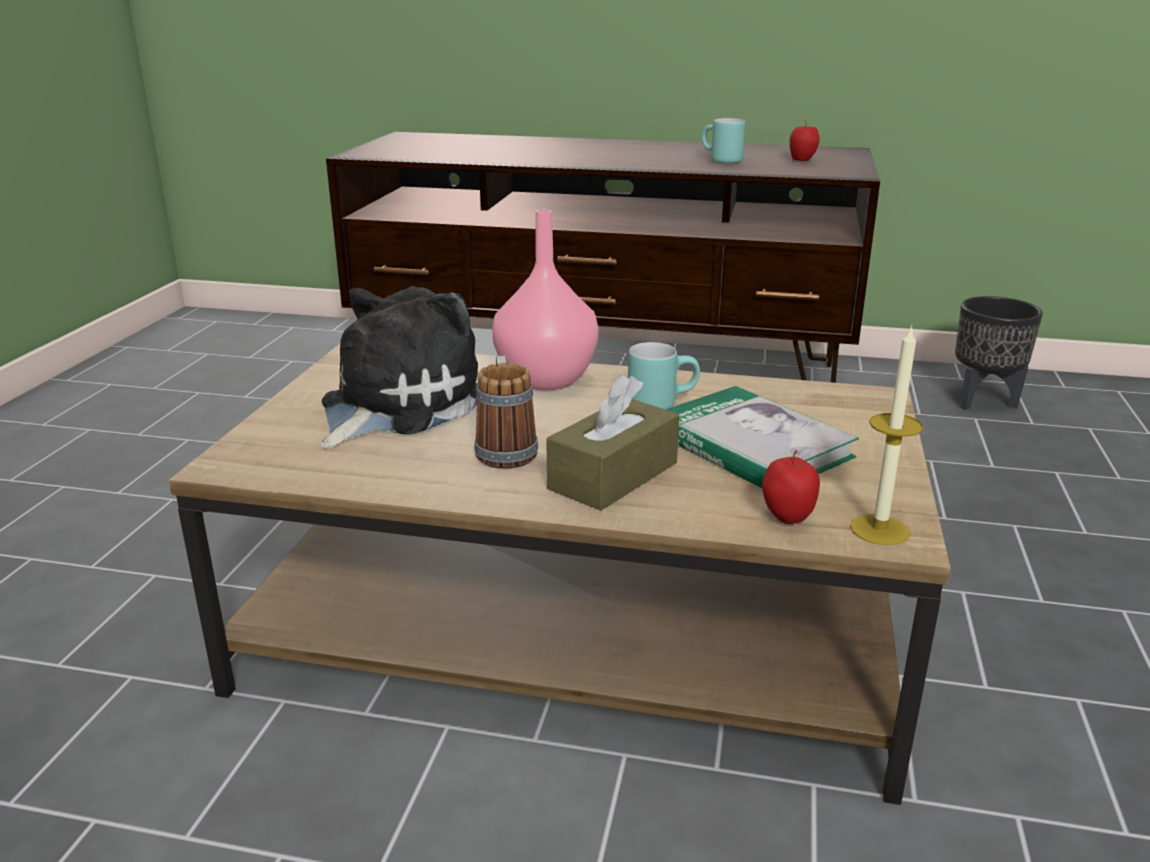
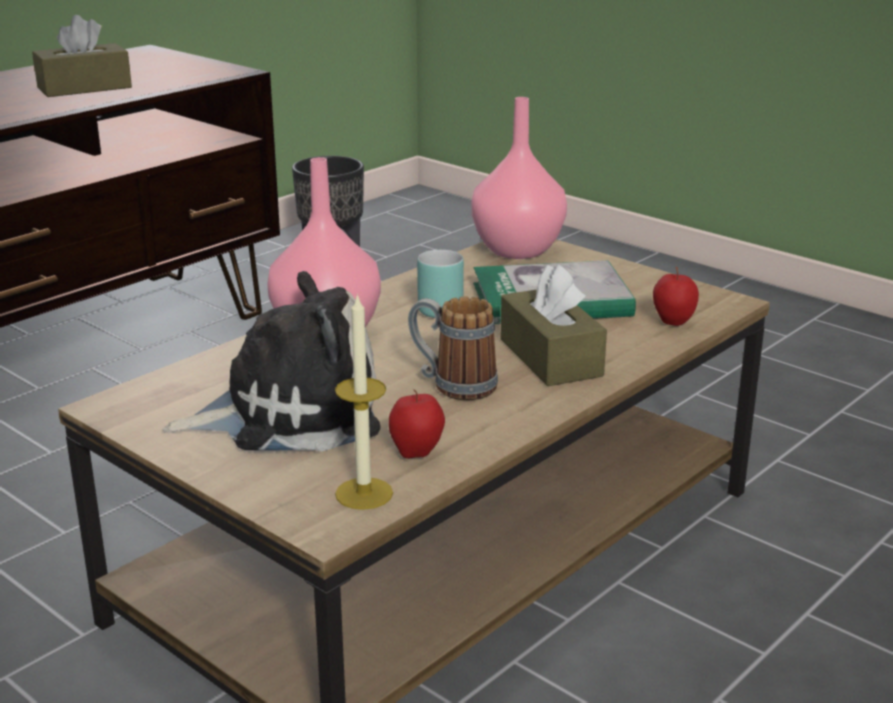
camera: 60 degrees left, 0 degrees up
plush toy [321,286,478,449] -> plush toy turned 105 degrees clockwise [162,271,380,452]
turquoise mug [702,118,745,163] -> brown tissue box [32,15,132,97]
apple [789,121,820,161] -> apple moved to [389,389,445,459]
candle [850,325,923,545] -> candle moved to [335,293,393,510]
none -> pink vase [472,97,567,259]

